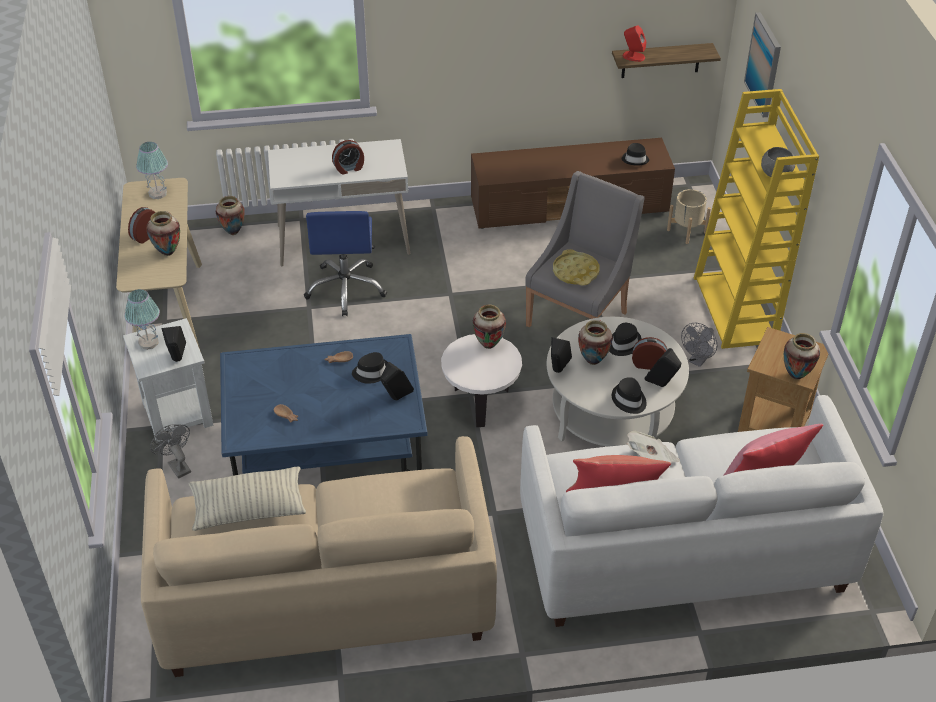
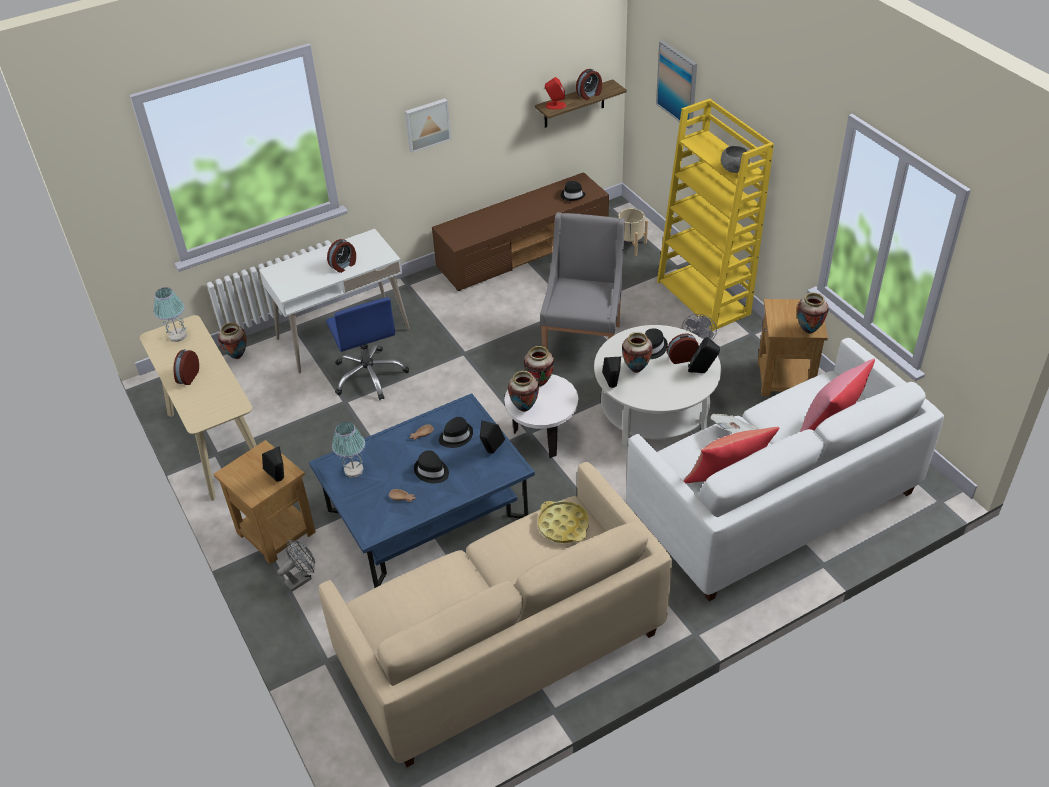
camera: 20 degrees left, 0 degrees up
white side table [123,318,213,442] -> brown side table [213,440,316,565]
table lamp [124,289,160,350] -> table lamp moved to [332,422,365,478]
vase [147,211,180,256] -> vase moved to [508,371,539,412]
grey fan [150,424,191,479] -> grey fan turned 105 degrees clockwise [277,540,315,592]
pillow [189,466,306,531] -> none
yellow tray [553,249,599,286] -> yellow tray moved to [538,501,589,543]
black hat [612,377,647,414] -> black hat moved to [414,450,449,483]
none -> picture [405,98,451,153]
none -> alarm clock [576,69,602,100]

